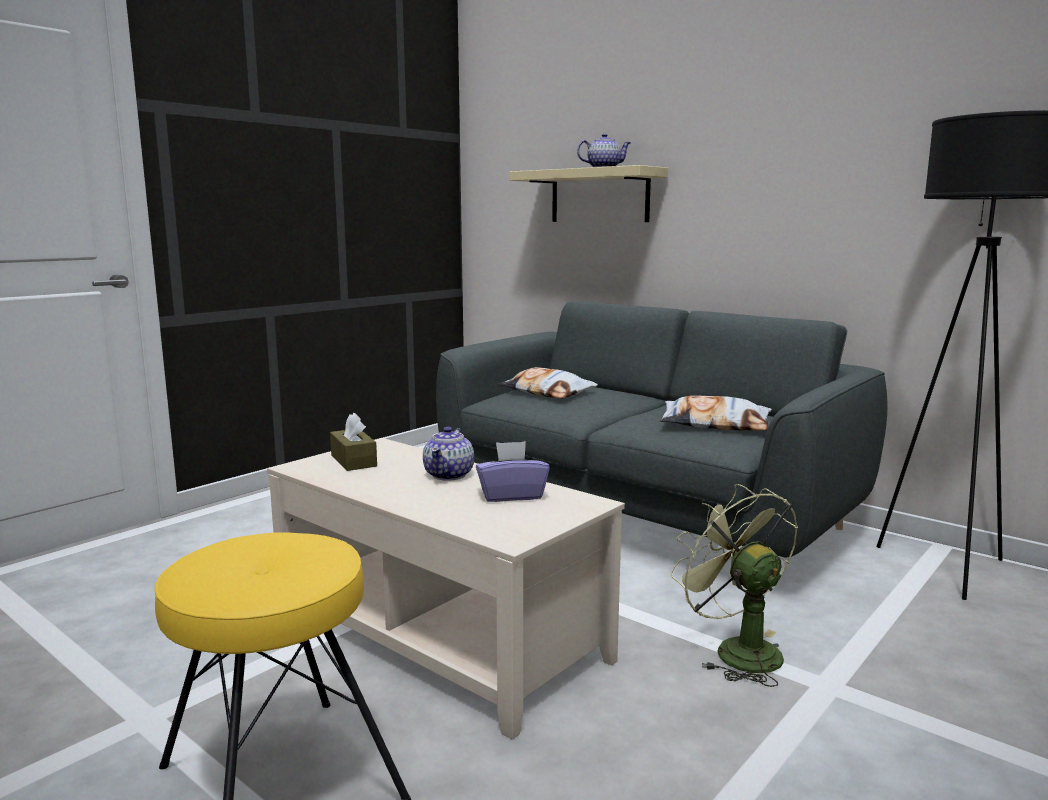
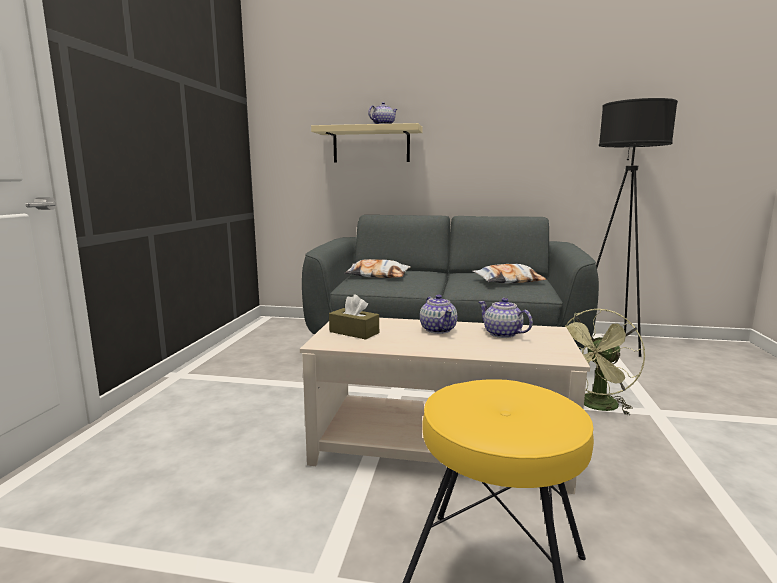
camera: 30 degrees left, 0 degrees up
purple tissue box [476,441,550,502] -> teapot [479,298,533,338]
green fan [670,484,798,687] -> green fan turned 75 degrees counterclockwise [565,309,645,416]

